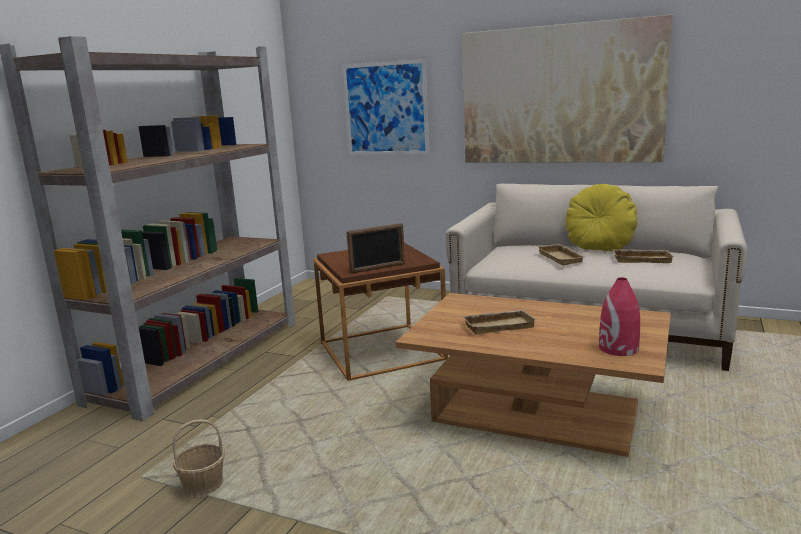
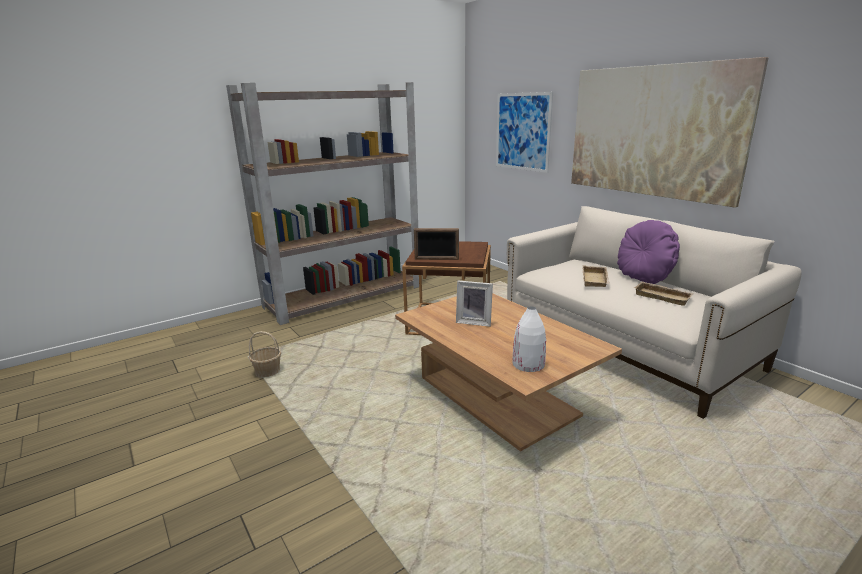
camera: 30 degrees right, 5 degrees up
beige tray [462,310,537,334] -> picture frame [456,281,493,327]
yellow pillow [566,184,637,251] -> purple pillow [617,220,680,284]
red vase [599,278,640,356] -> white vase [513,307,546,372]

